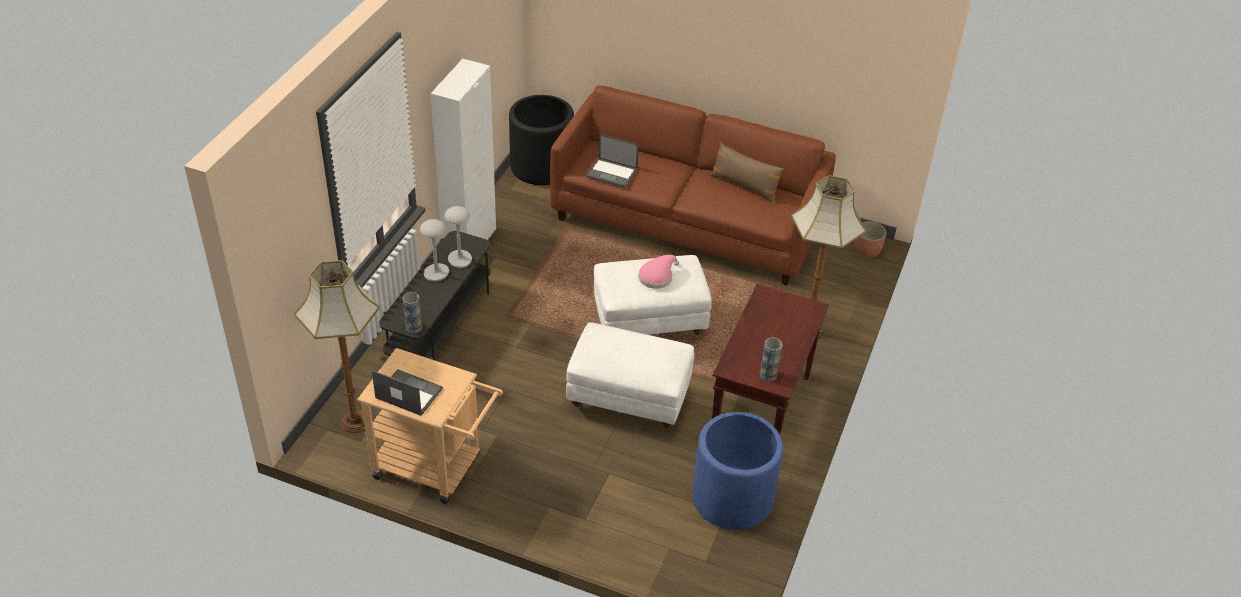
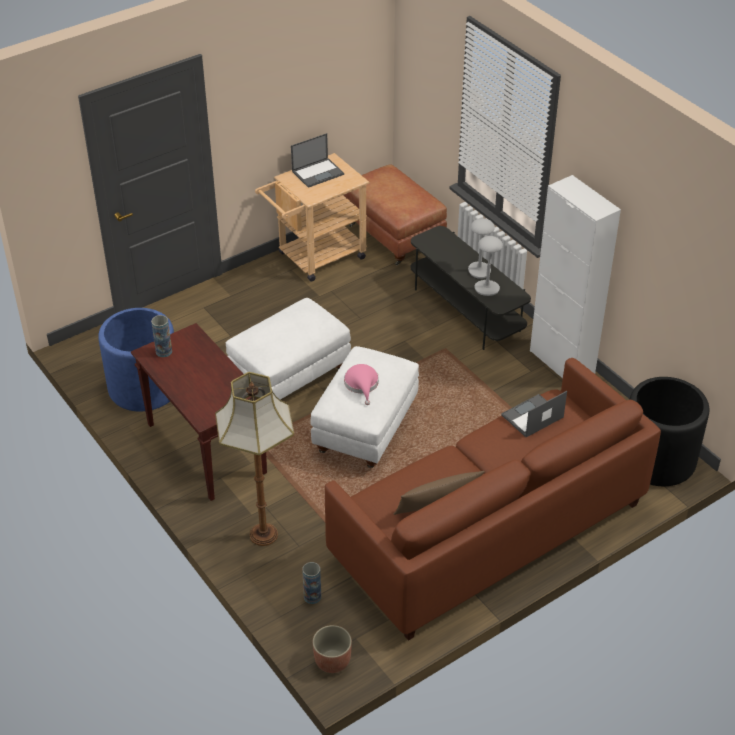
camera: 125 degrees right, 0 degrees up
floor lamp [294,260,379,433] -> brown ottoman [344,164,447,266]
vase [403,292,422,334] -> vase moved to [302,562,321,604]

